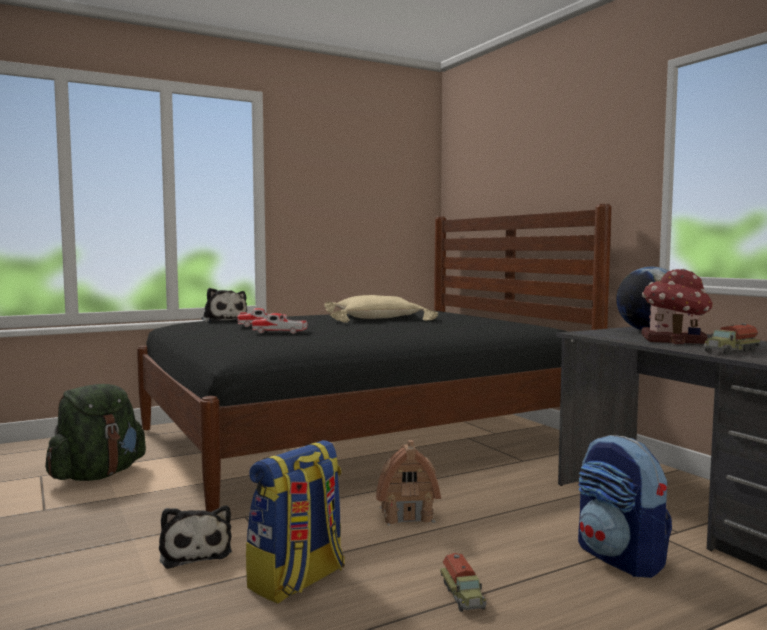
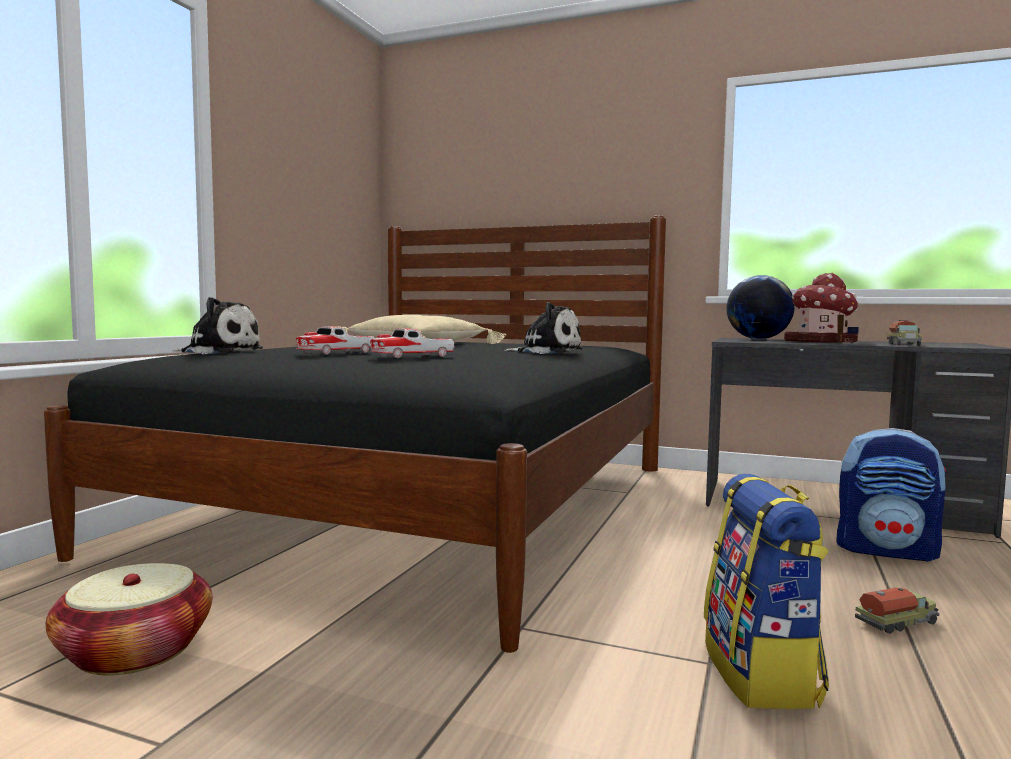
camera: 40 degrees left, 0 degrees up
green backpack [45,384,146,481] -> basket [46,563,212,676]
plush toy [159,506,232,569] -> plush toy moved to [505,302,583,354]
toy house [376,440,441,526] -> none
toy truck [440,553,487,612] -> toy truck turned 60 degrees counterclockwise [855,587,940,634]

